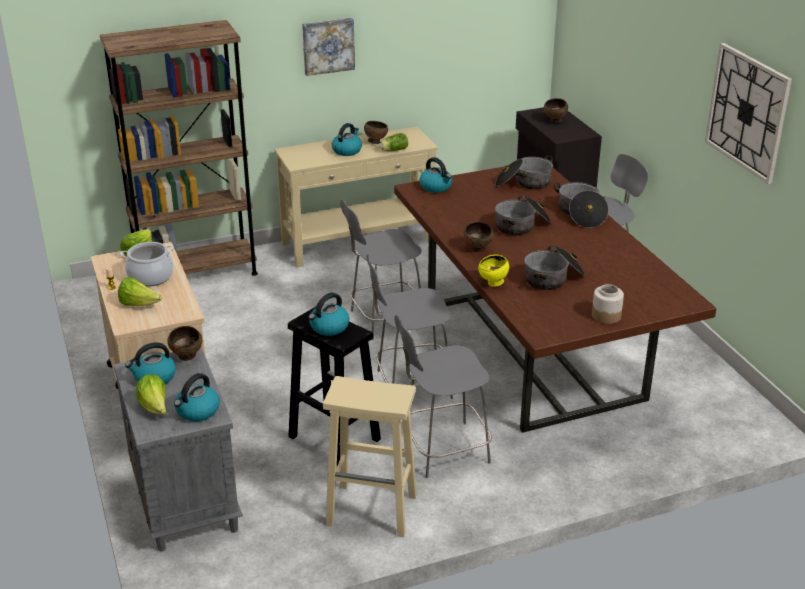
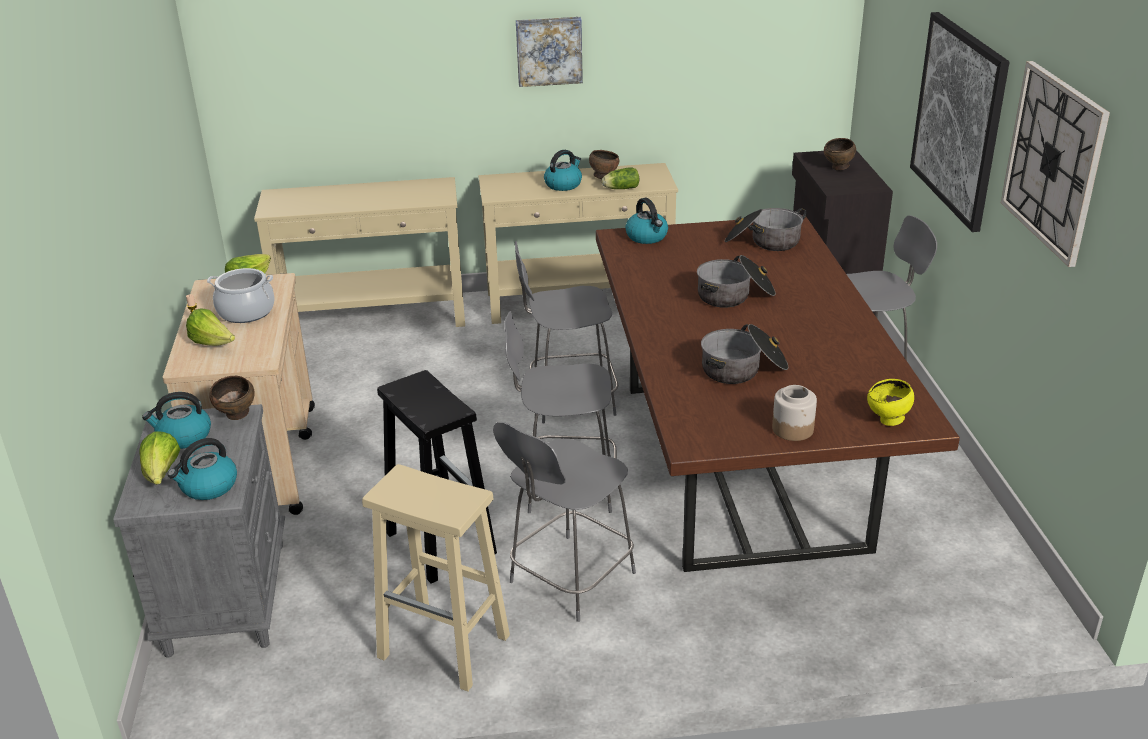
camera: 15 degrees right, 0 degrees up
brown bookcase [100,20,258,276] -> beige console table [254,177,465,327]
kettle [309,293,349,336] -> none
grey chair [394,315,492,478] -> grey chair turned 45 degrees counterclockwise [493,422,636,622]
brown bowl [464,222,494,252] -> none
yellow bowl [478,255,509,287] -> yellow bowl moved to [867,379,914,426]
cooking pot [554,182,609,228] -> none
none -> picture [910,12,1009,232]

